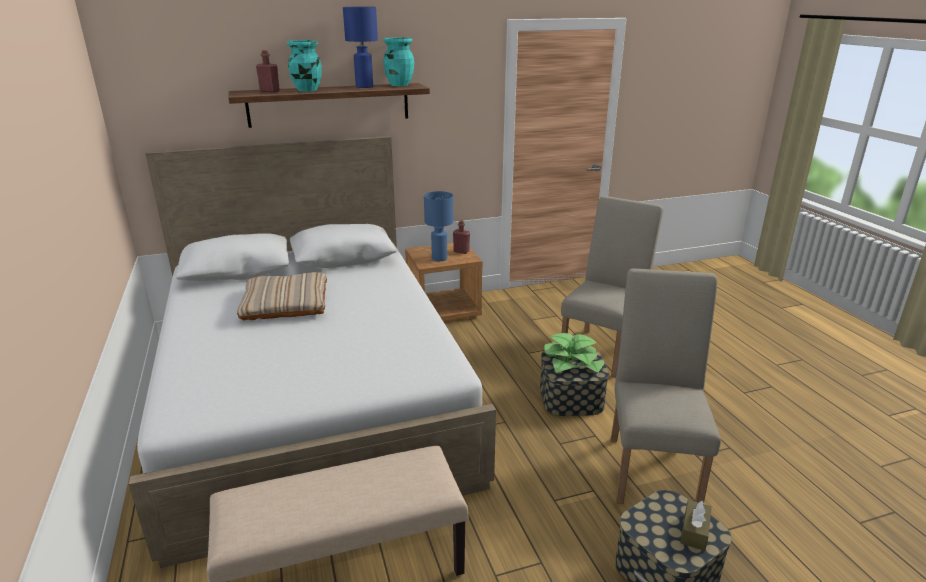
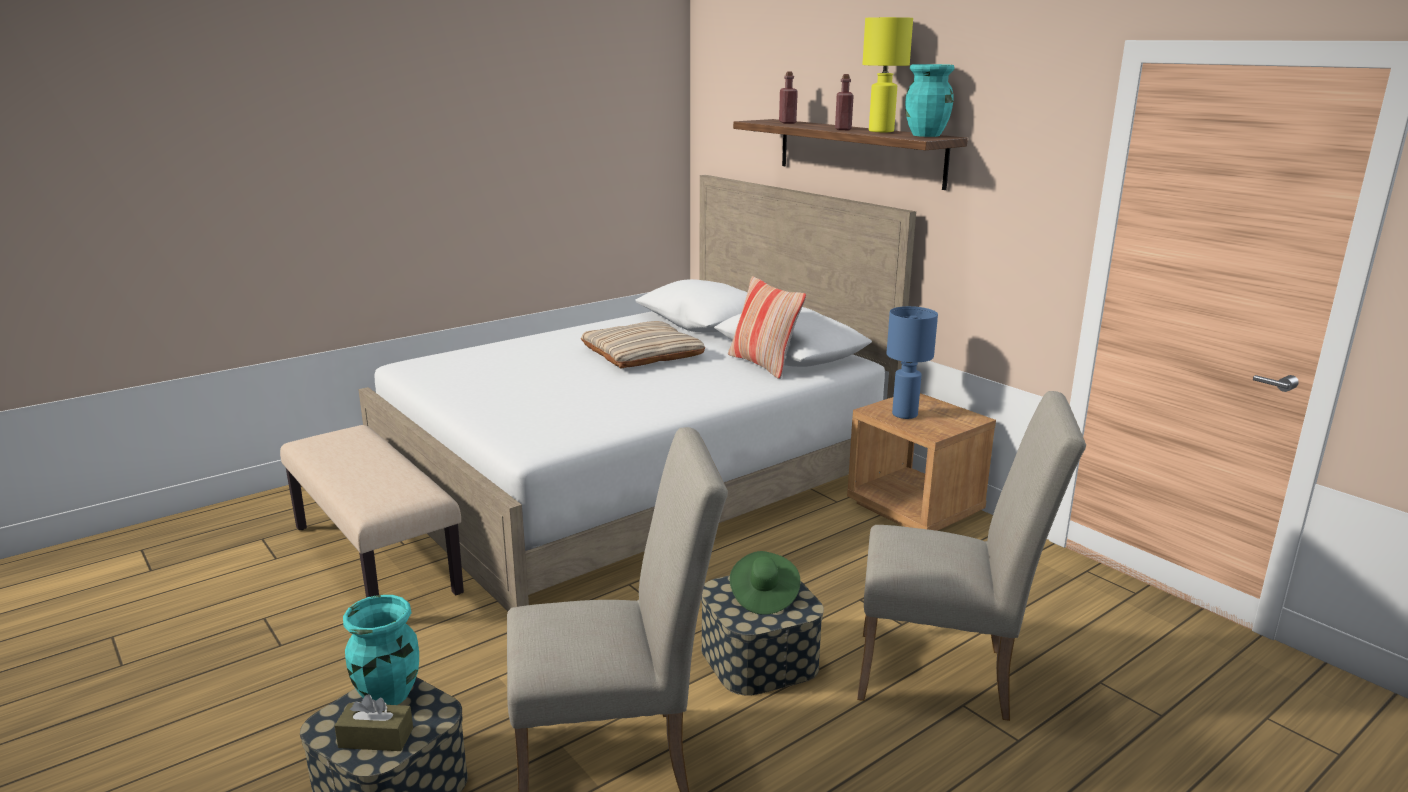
camera: 70 degrees right, 5 degrees down
turquoise vase [287,40,322,92] -> turquoise vase moved to [343,595,419,705]
blue table lamp [343,7,378,88] -> yellow table lamp [862,17,913,132]
red bottle [453,220,470,254] -> red bottle moved to [835,74,854,130]
potted plant [544,333,604,373] -> green hat [730,551,800,615]
none -> pillow [728,276,806,379]

